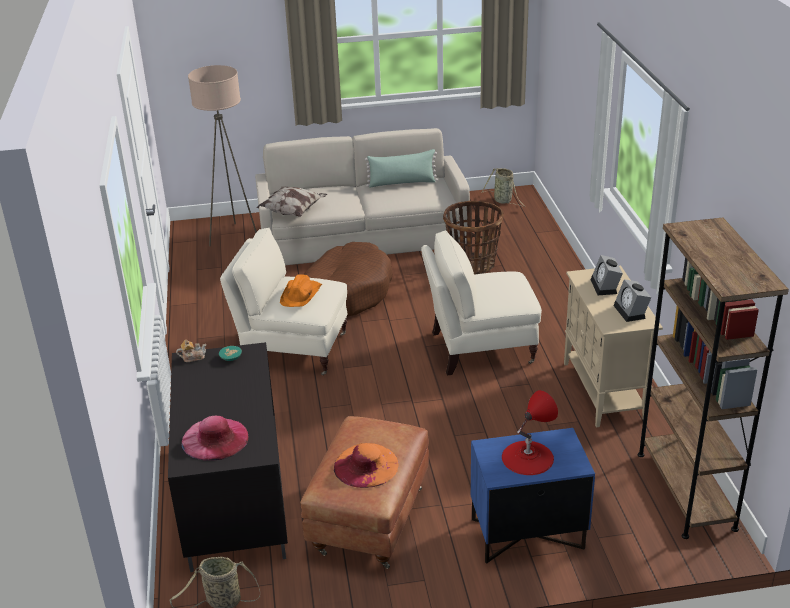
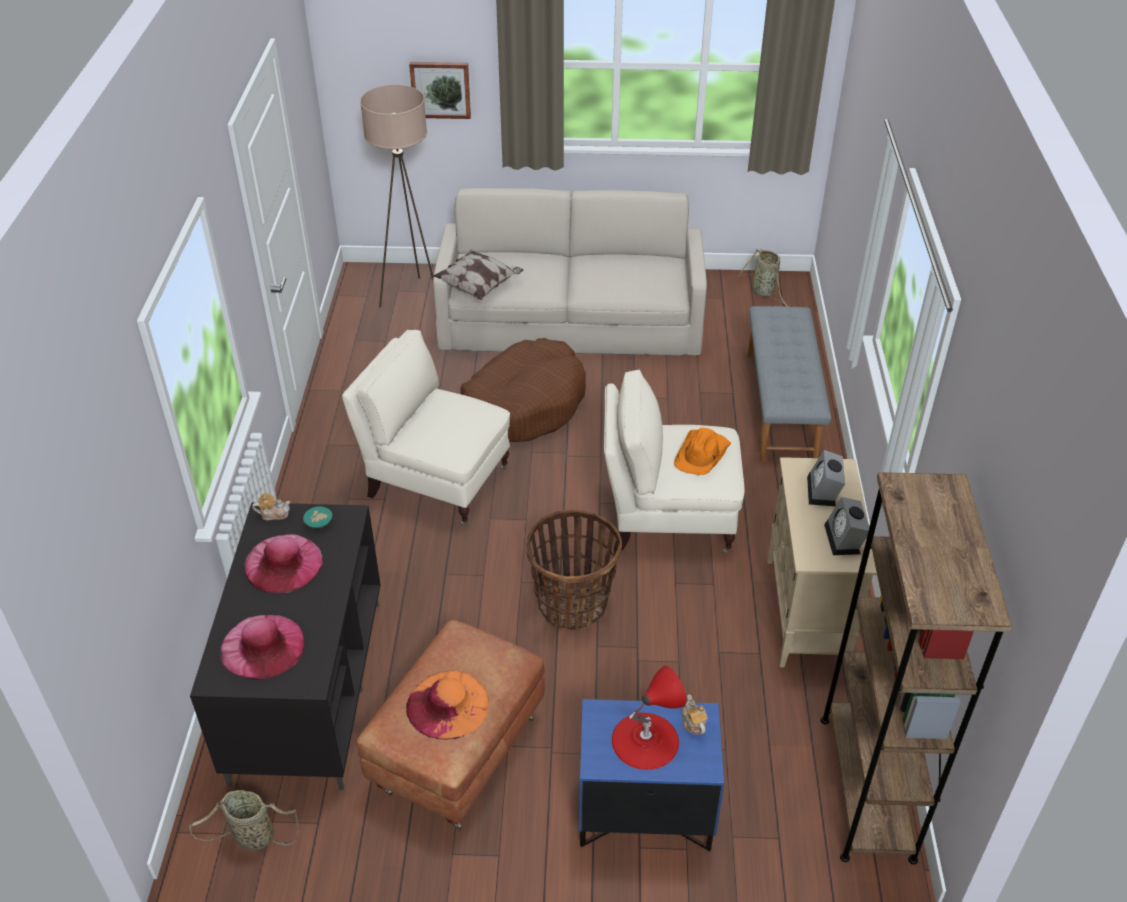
camera: 10 degrees right, 10 degrees up
orange hat [280,275,322,307] -> orange hat moved to [674,428,731,475]
green pillow [365,149,438,188] -> none
basket [443,201,504,275] -> basket moved to [526,510,622,630]
none -> pink hat [244,534,323,593]
none -> picture [409,62,471,119]
none -> teapot [682,694,708,735]
none -> grey bench [747,306,831,462]

